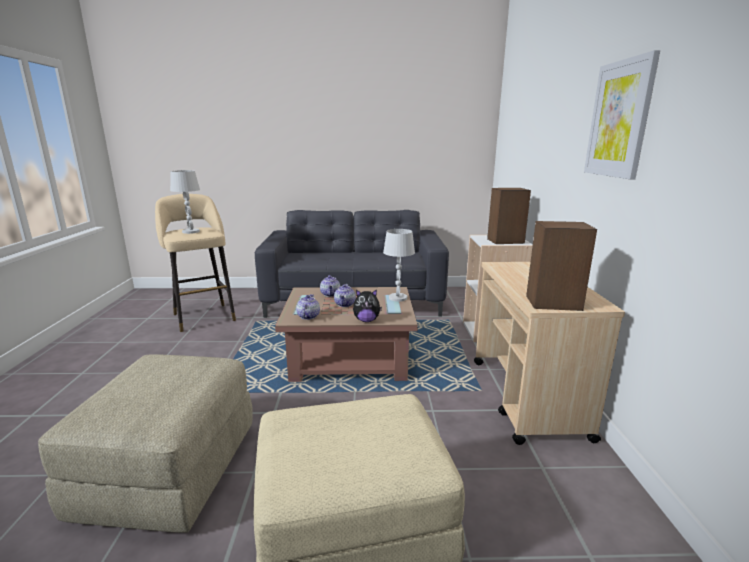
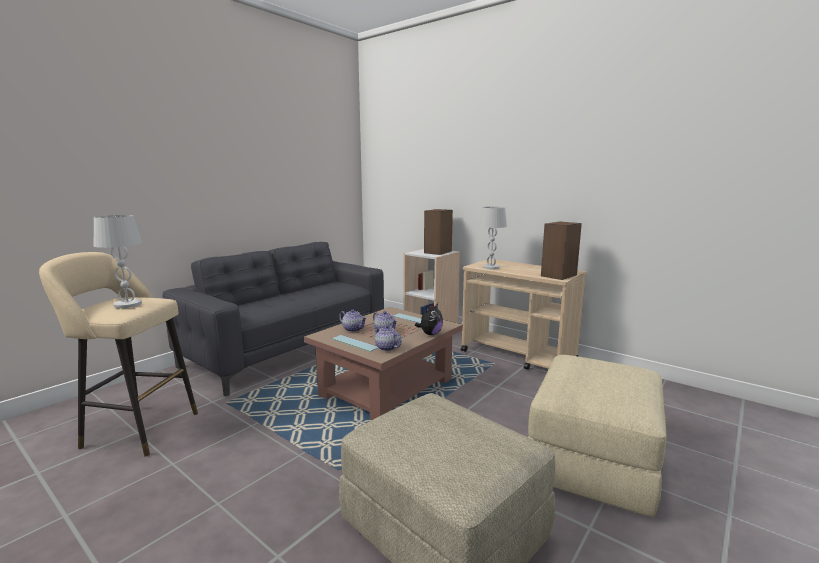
camera: 50 degrees left, 5 degrees down
white table lamp [383,229,415,302] -> white table lamp moved to [479,207,507,270]
picture [584,50,660,179] -> none

